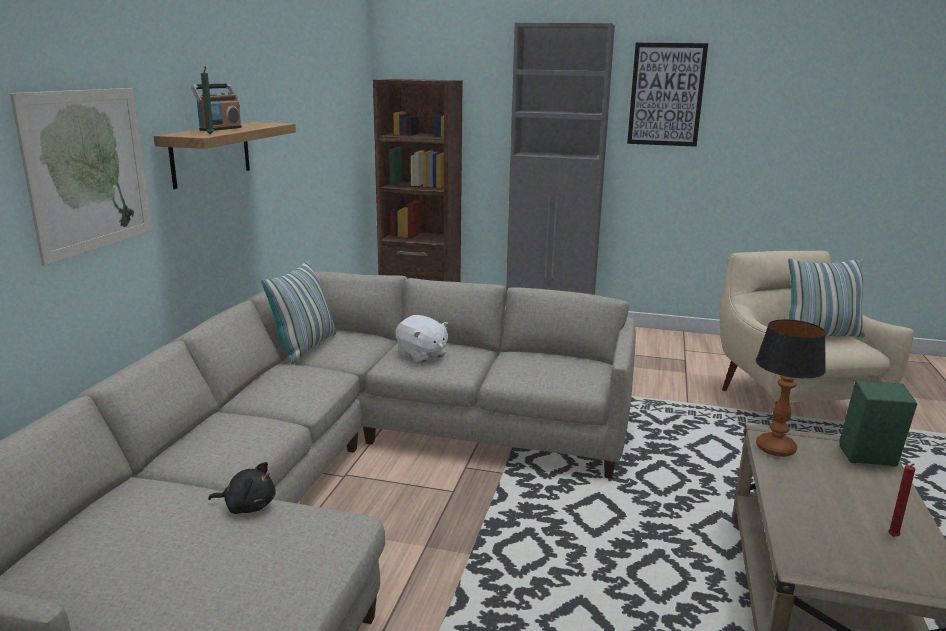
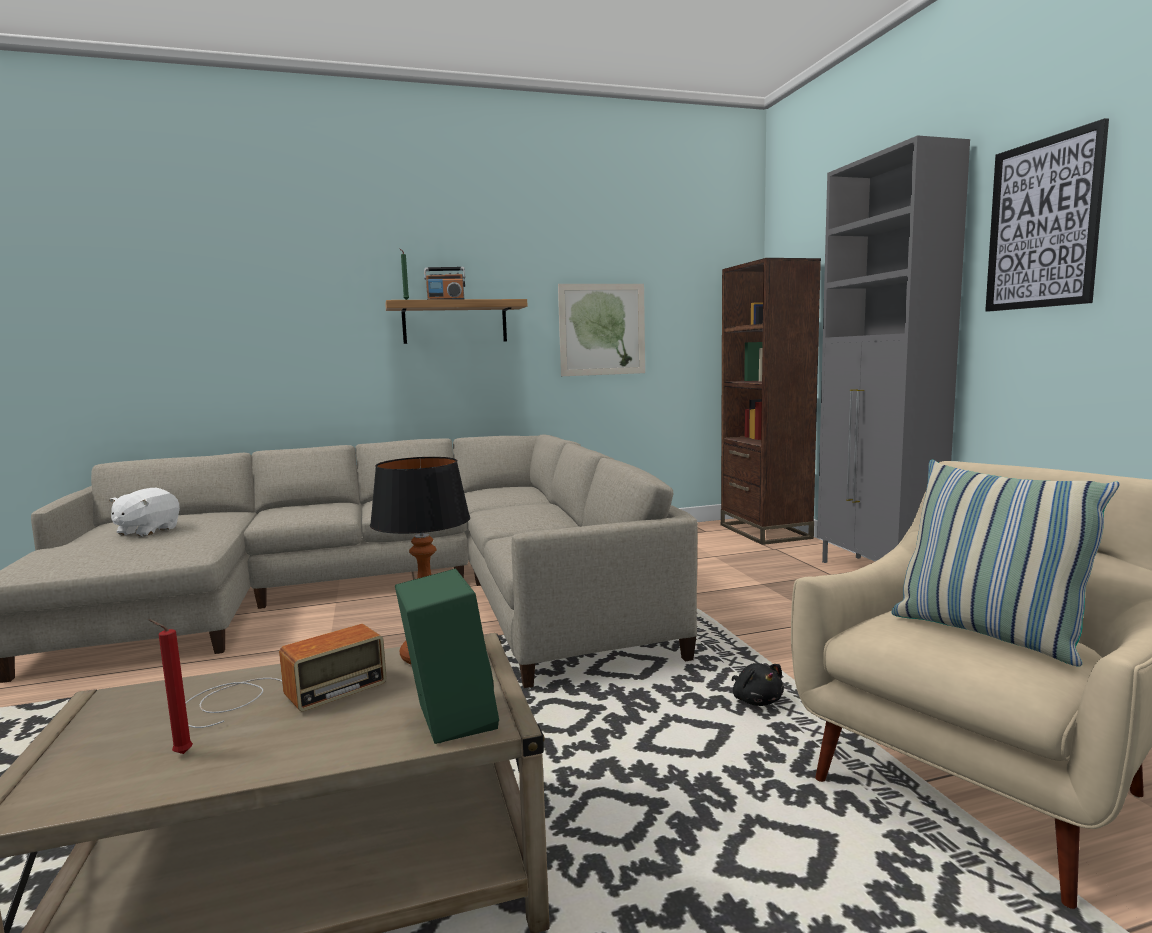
camera: 60 degrees right, 10 degrees down
picture [10,88,152,266] -> picture moved to [558,284,645,376]
black plush toy [208,462,276,514] -> black plush toy moved to [732,663,784,706]
pillow [261,260,336,364] -> none
white plush toy [395,315,449,363] -> white plush toy moved to [109,488,180,537]
none -> radio [185,624,387,728]

